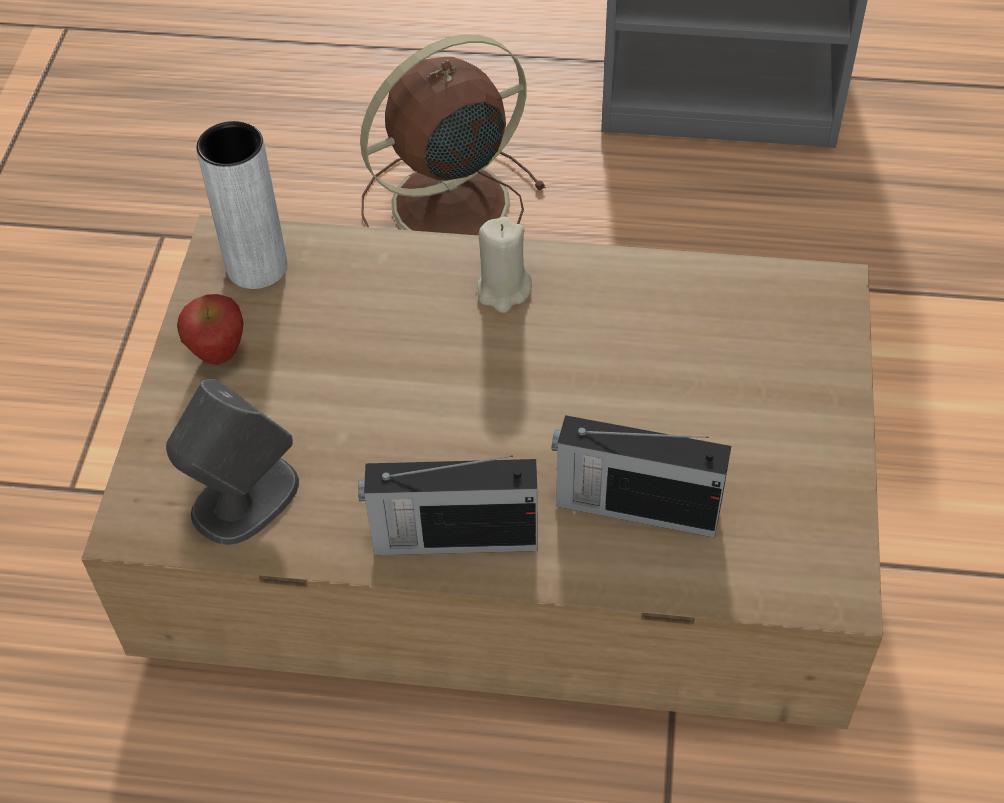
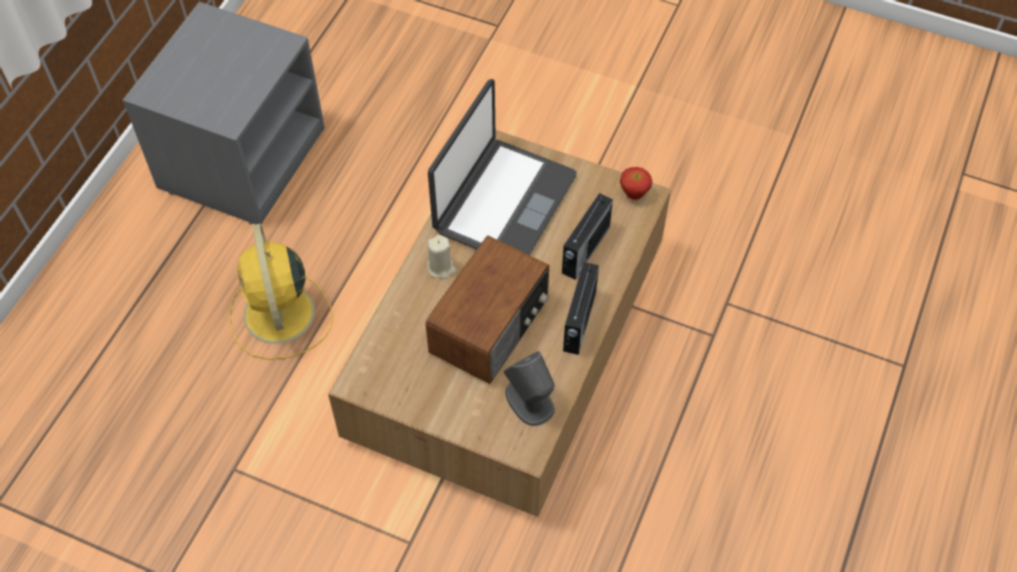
camera: 75 degrees left, 5 degrees up
apple [177,294,244,364] -> apple moved to [620,167,652,200]
grey vase [196,121,287,289] -> none
brown fan [360,35,546,235] -> yellow fan [229,224,333,360]
none -> radio [426,236,549,384]
none -> laptop [428,79,576,255]

